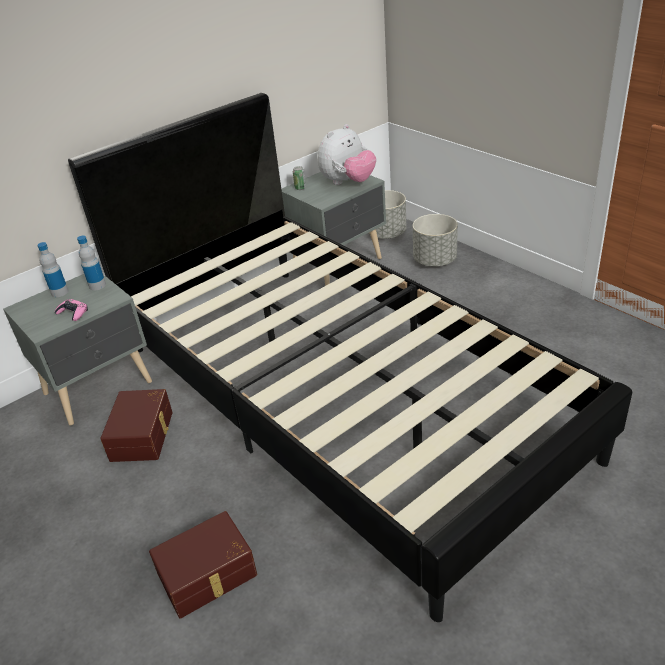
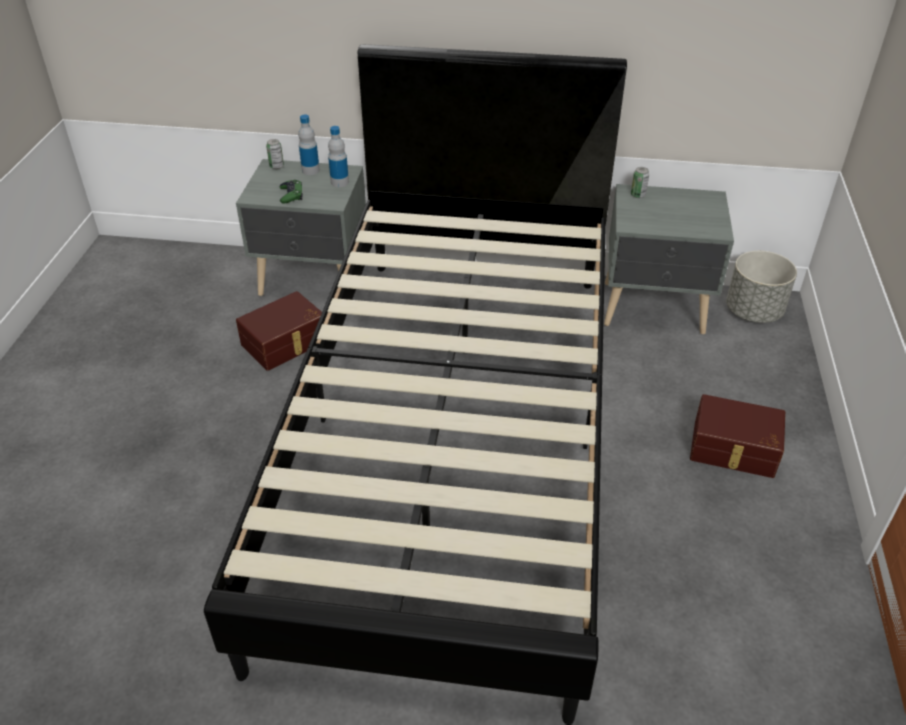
camera: 45 degrees right, 5 degrees up
pink game controller [55,299,88,321] -> green game controller [279,180,303,203]
brown storage box [149,511,257,618] -> brown storage box moved to [690,394,785,478]
plush toy [317,124,376,185] -> none
grey planter [413,214,458,266] -> none
none -> can [266,139,284,169]

